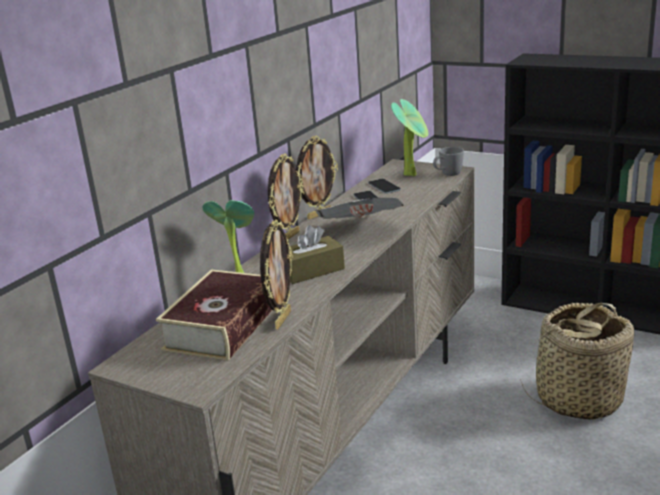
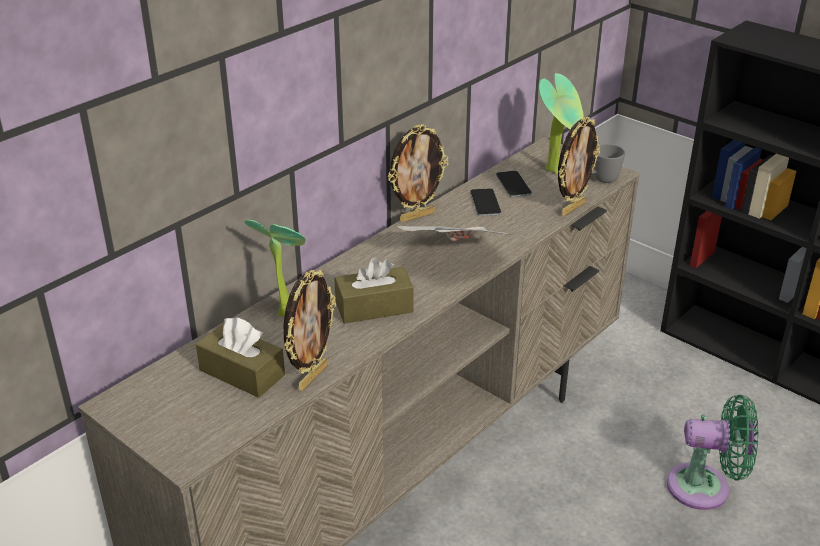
camera: 10 degrees right, 10 degrees up
book [156,270,272,361] -> brown tissue box [196,317,285,398]
picture frame [268,153,303,239] -> picture frame moved to [558,116,600,216]
basket [520,303,634,420] -> green fan [667,395,758,510]

